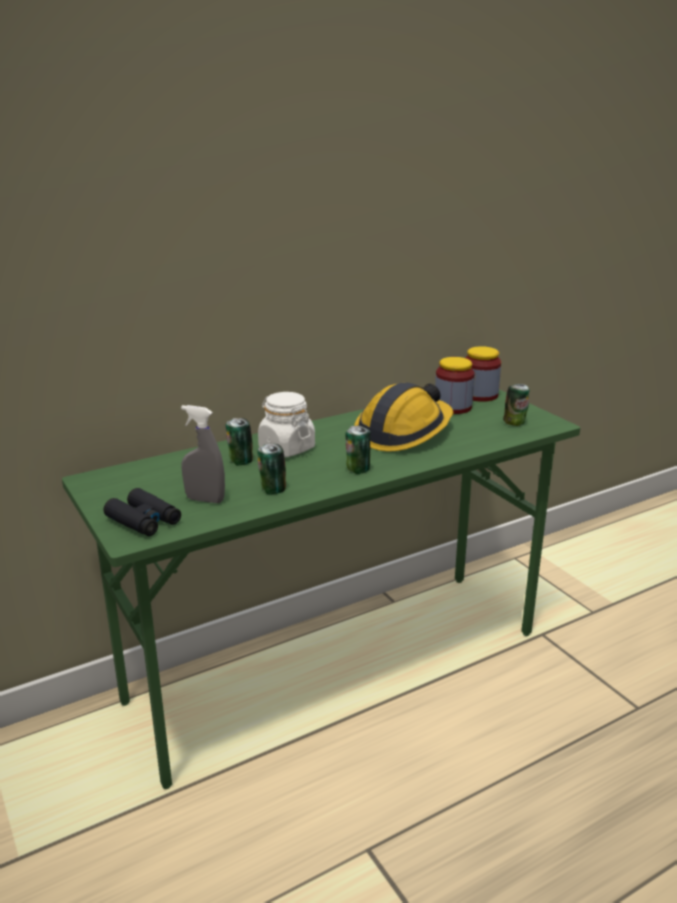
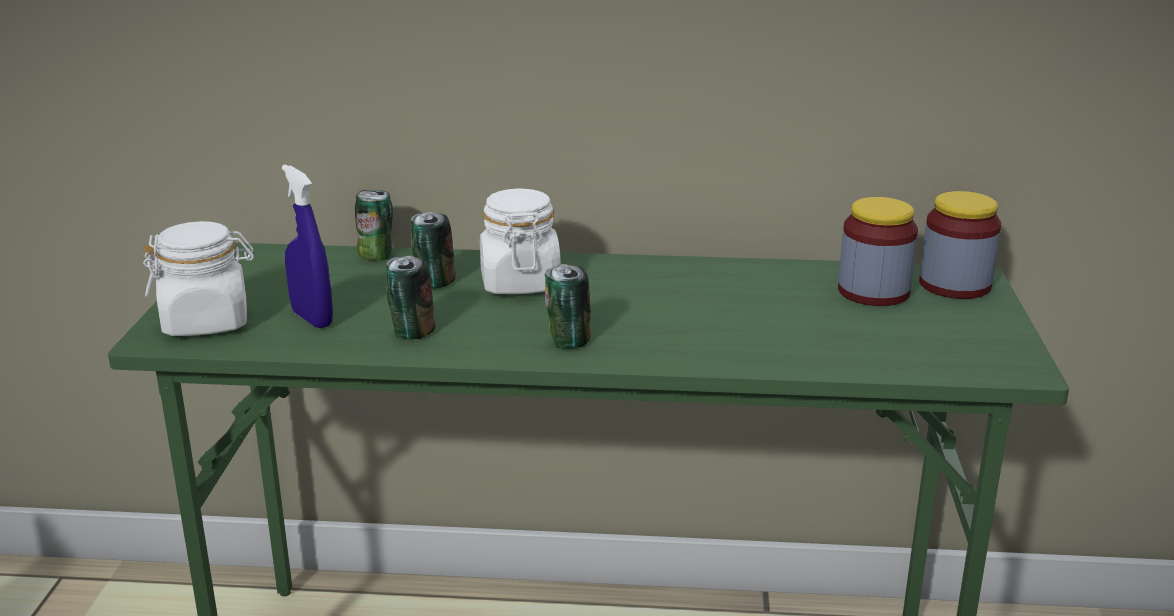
camera: 35 degrees right, 0 degrees up
black binoculars [104,488,181,536] -> white jar [143,221,254,336]
grey spray bottle [181,405,225,503] -> blue spray bottle [282,164,333,328]
hard hat [354,383,453,452] -> none
can [503,384,529,426] -> can moved to [355,190,393,260]

